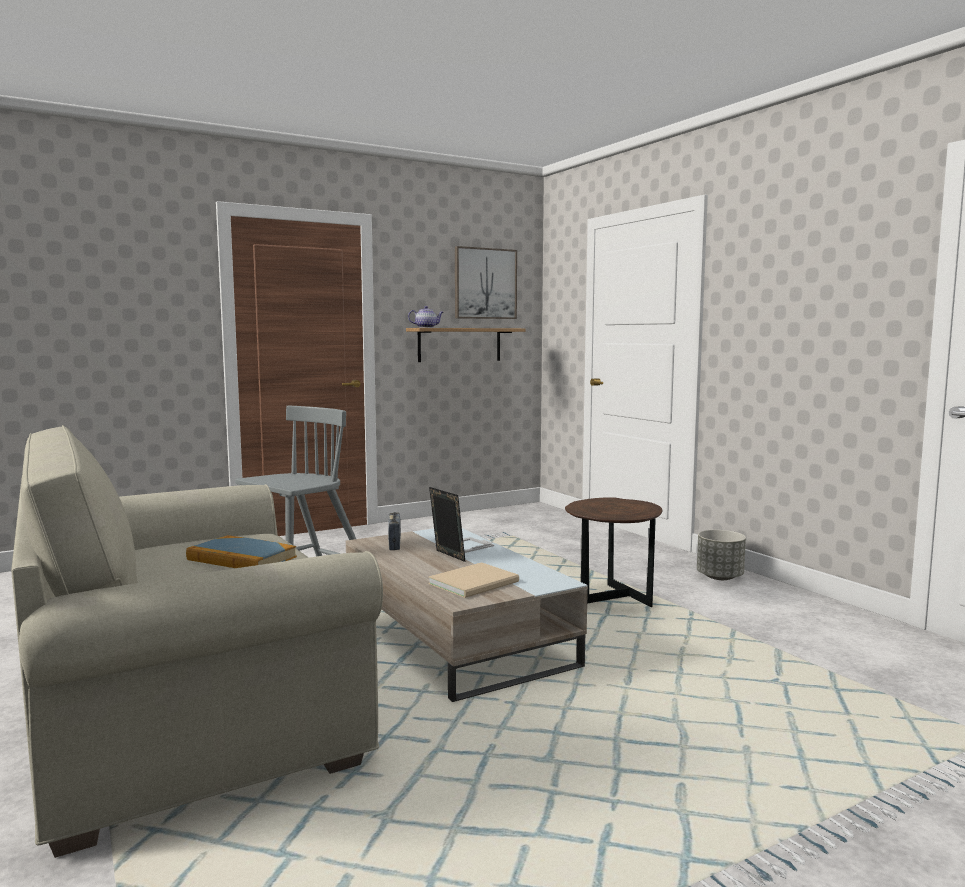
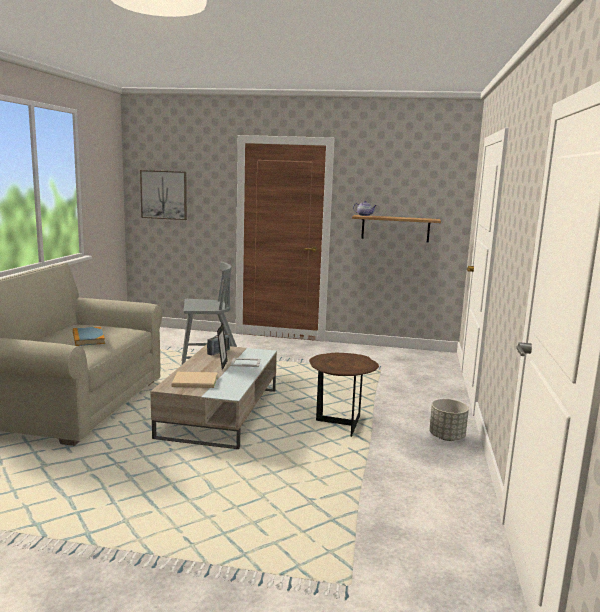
camera: 40 degrees right, 5 degrees up
picture [455,246,517,319] -> picture moved to [140,170,187,220]

